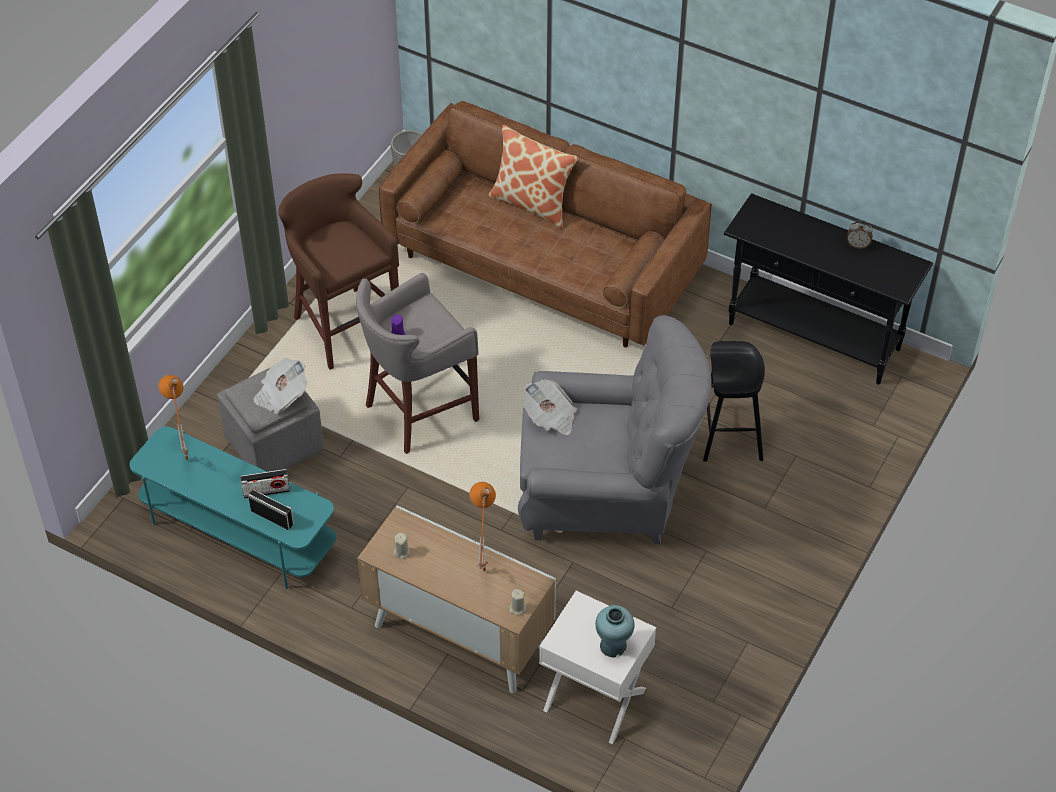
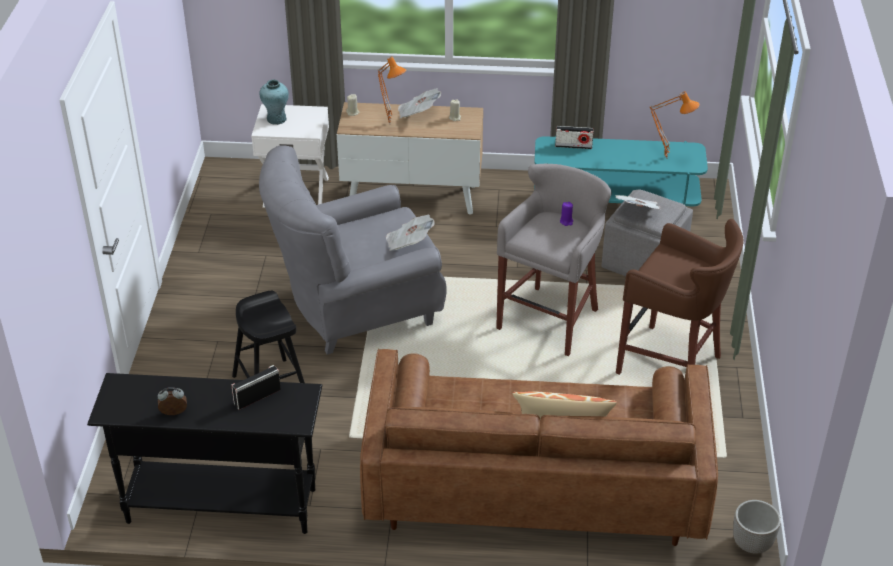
camera: 155 degrees right, 10 degrees down
radio [240,469,290,499] -> radio moved to [231,365,281,410]
none -> newspaper [398,88,441,118]

